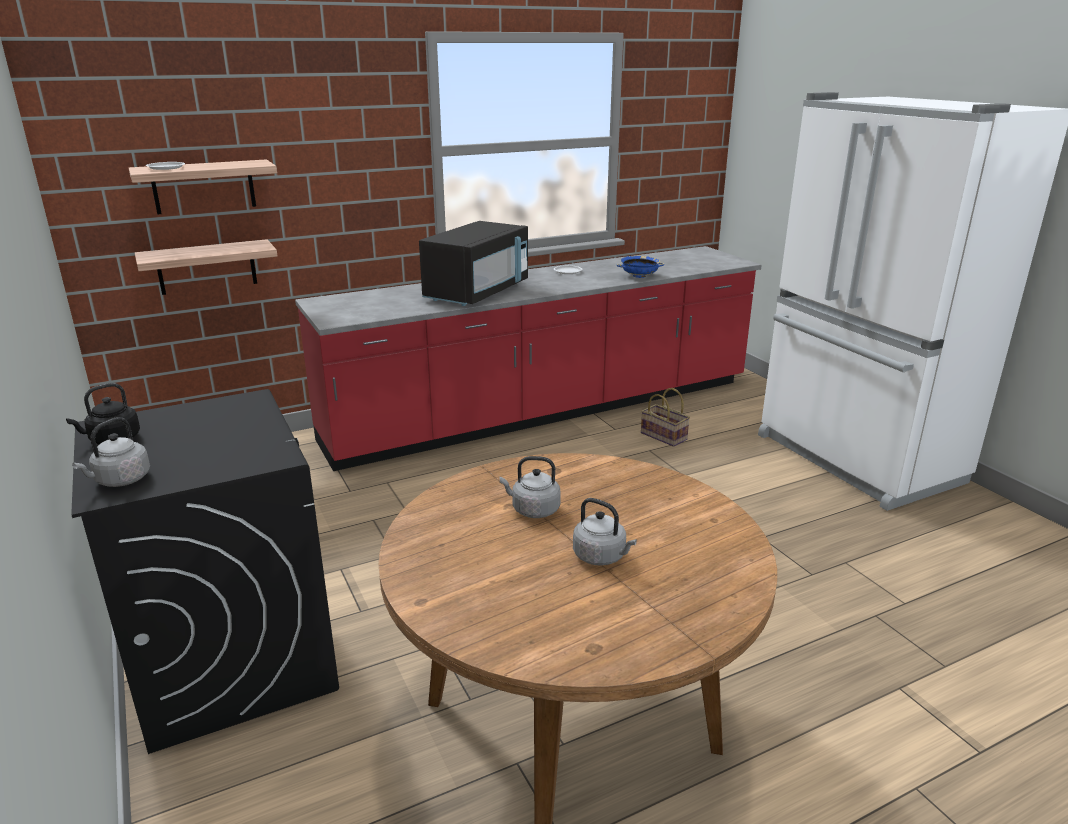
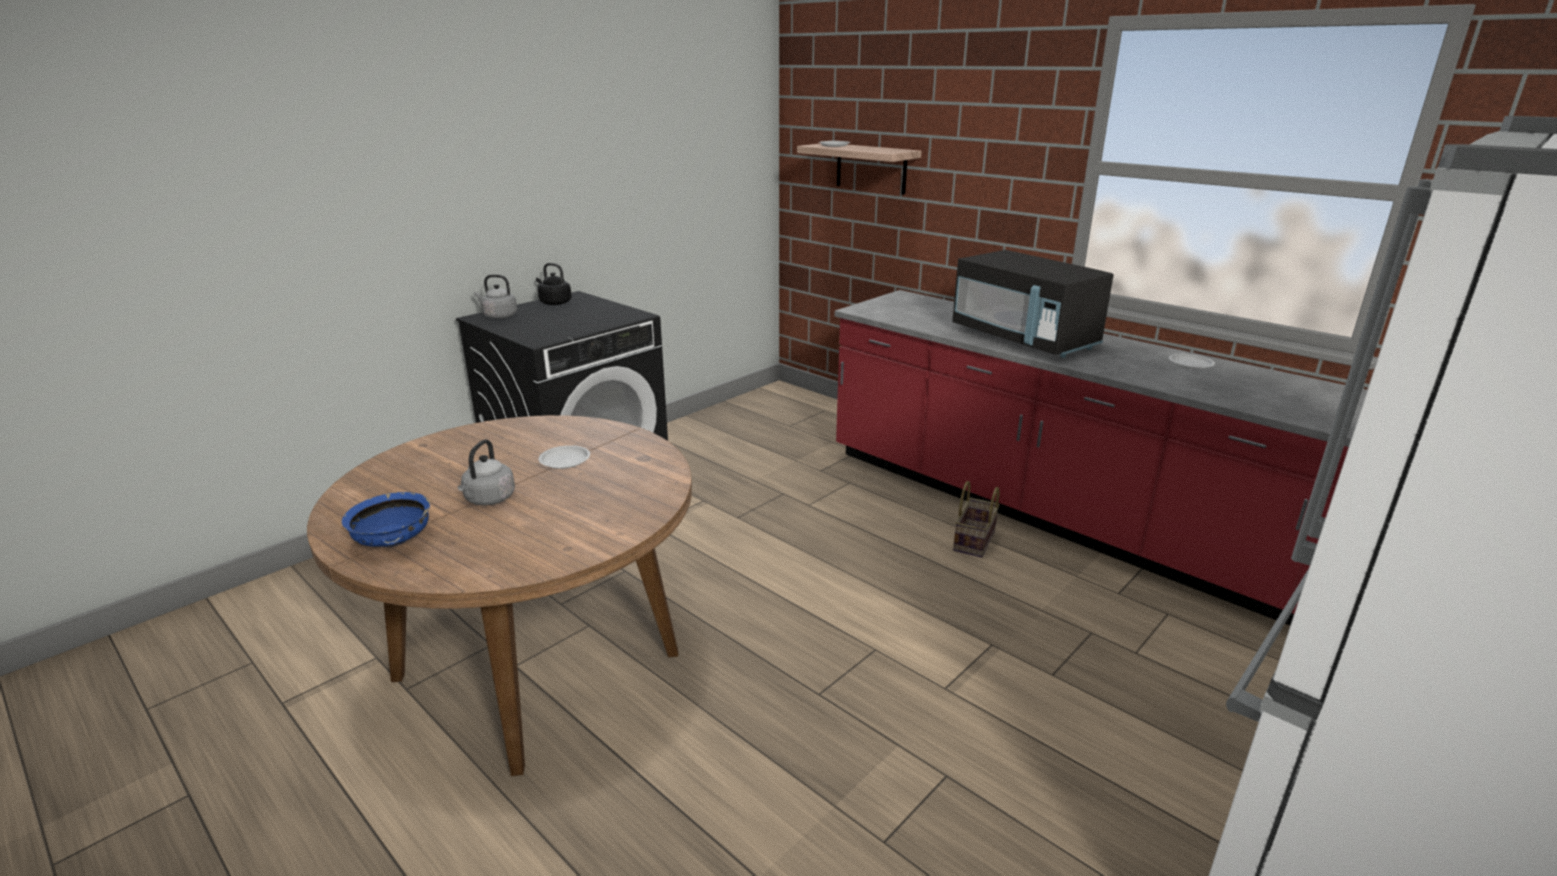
camera: 70 degrees right, 0 degrees up
shelf [135,239,278,295] -> none
black microwave [419,221,528,306] -> black microwave turned 45 degrees clockwise [952,250,1114,358]
grey kettle [499,456,561,518] -> white plate [538,445,590,469]
blue bowl [617,256,664,278] -> blue bowl moved to [342,492,430,547]
basket [641,388,690,447] -> basket moved to [953,481,1000,558]

